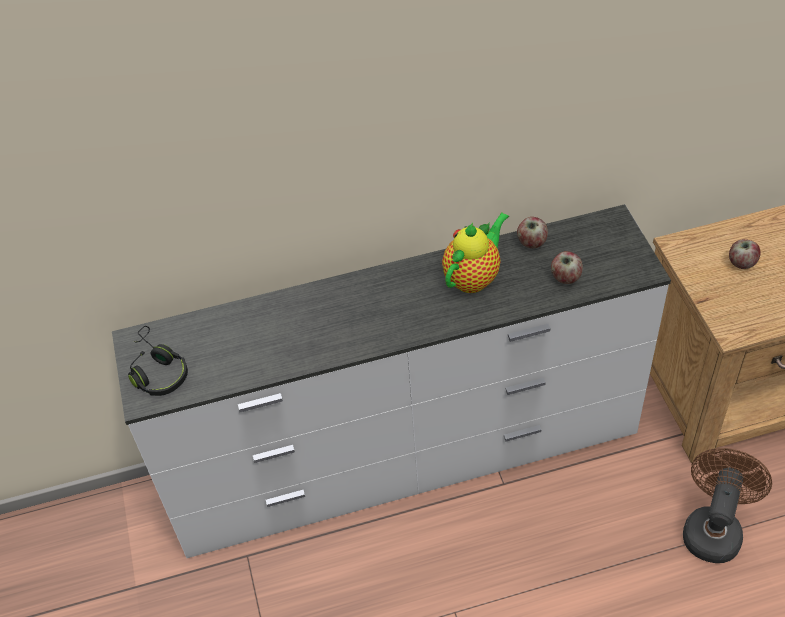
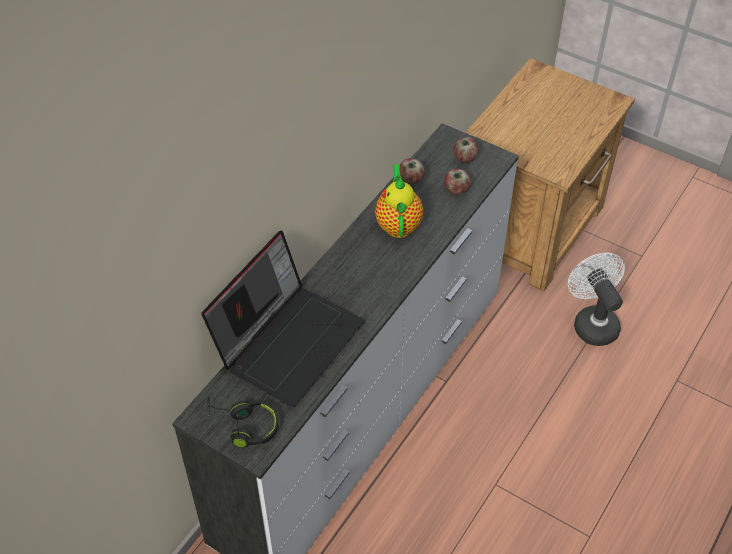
camera: 45 degrees left, 0 degrees up
brown fan [683,448,772,563] -> white fan [568,253,625,346]
apple [729,239,760,269] -> apple moved to [453,137,479,163]
none -> laptop [201,230,365,407]

